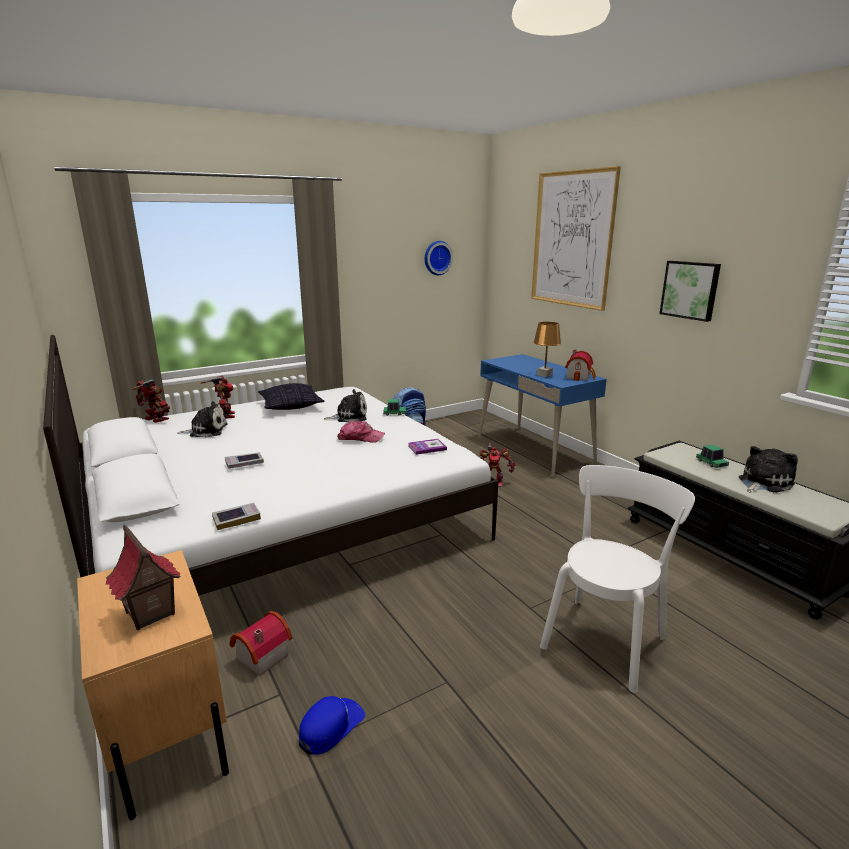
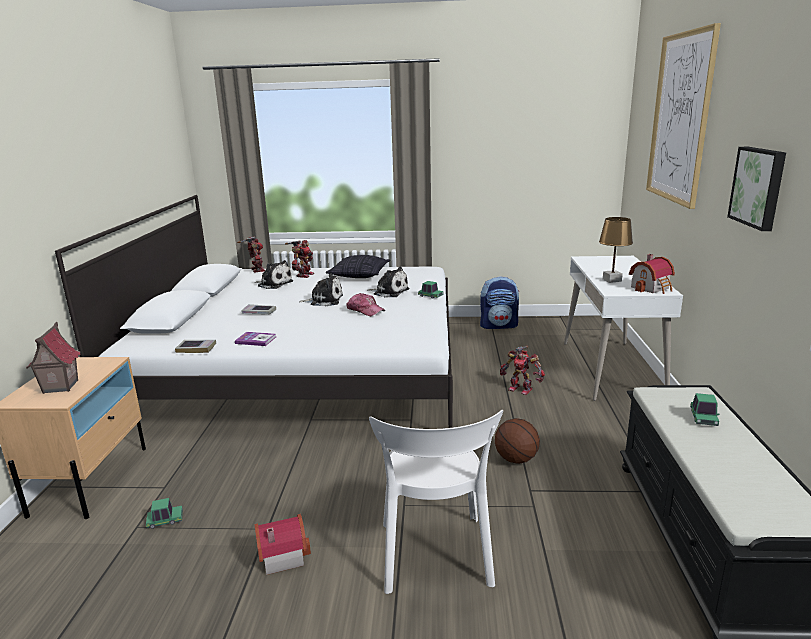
camera: 35 degrees right, 0 degrees up
toy house [230,611,292,676] -> toy house moved to [254,514,311,575]
blue cap [299,696,365,755] -> toy car [146,498,183,529]
book [409,439,447,455] -> book moved to [235,332,276,346]
wall clock [425,241,453,275] -> none
blue desk [478,354,607,477] -> white desk [564,256,683,401]
white chair [540,465,695,693] -> white chair turned 105 degrees clockwise [369,410,503,594]
plush toy [739,446,798,493] -> plush toy moved to [299,273,343,306]
none -> basketball [495,418,540,464]

